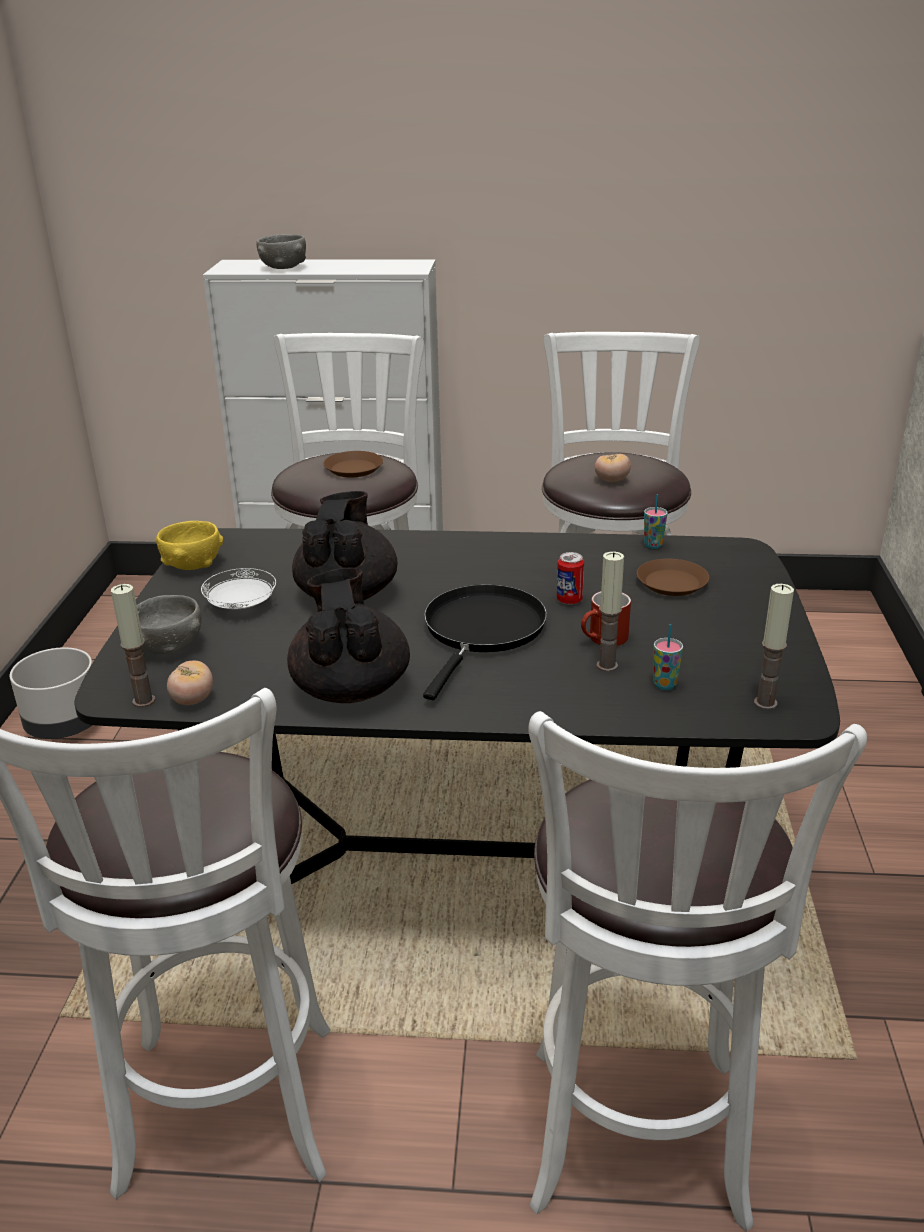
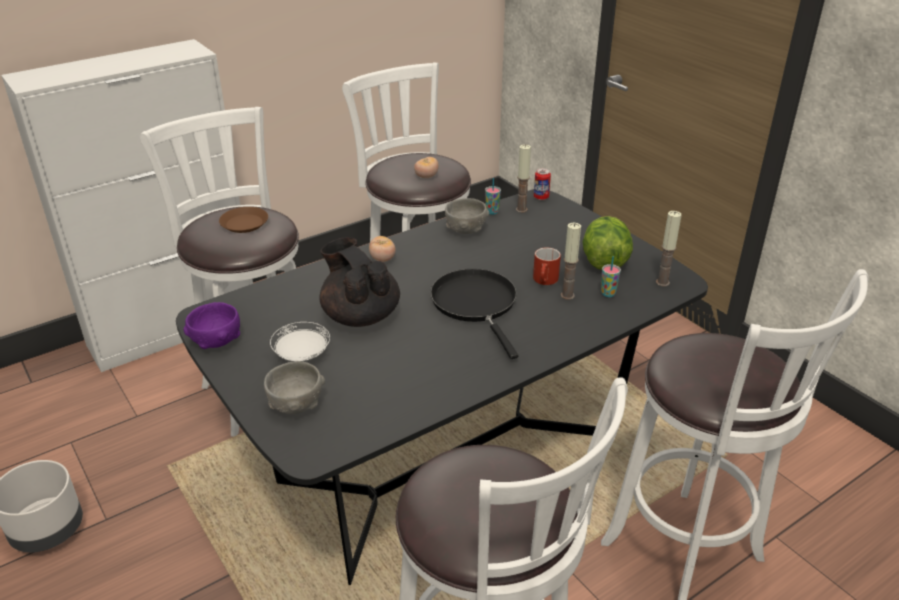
camera: 40 degrees left, 5 degrees up
candle [111,584,155,707] -> candle moved to [516,144,531,213]
yellow bowl [156,521,223,570] -> purple bowl [183,302,240,349]
tomato [167,661,213,705] -> tomato moved to [369,236,396,262]
grey bowl [256,234,306,269] -> grey bowl moved to [445,198,489,234]
black teapot [287,567,410,703] -> none
can [557,552,584,605] -> can moved to [534,168,551,200]
brown plate [637,559,710,596] -> none
none -> lettuce [582,216,633,270]

